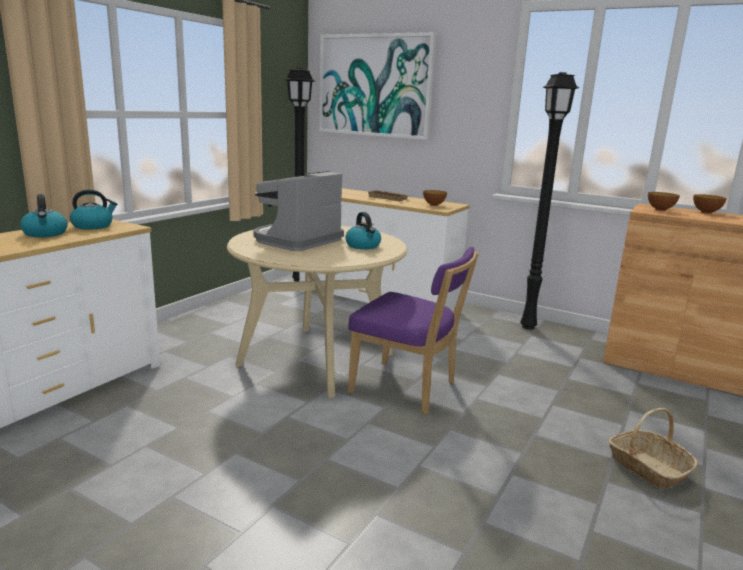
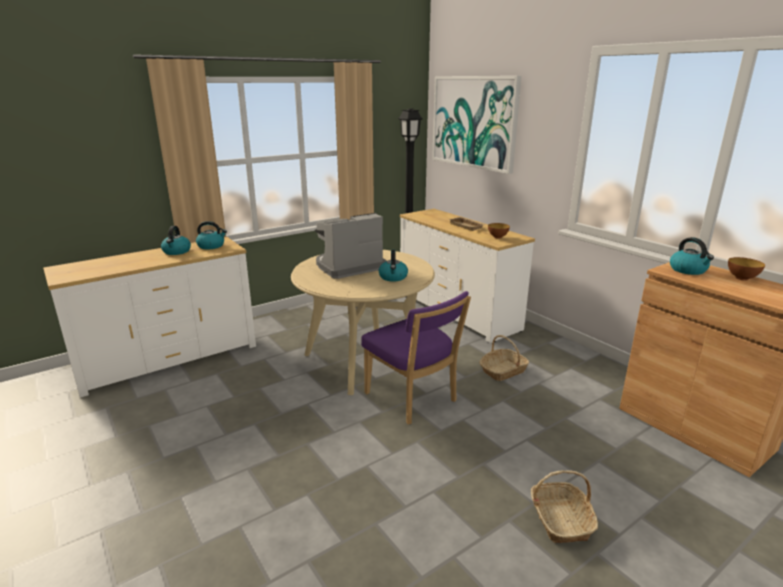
camera: 25 degrees right, 5 degrees up
black floor lamp [520,72,579,330] -> none
bowl [648,192,680,211] -> kettle [670,237,714,275]
none -> basket [479,335,529,381]

